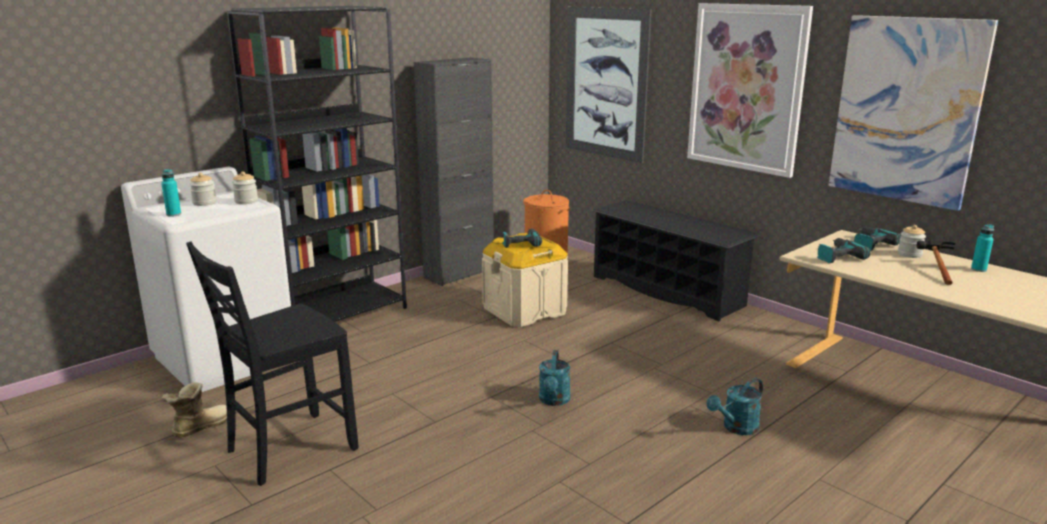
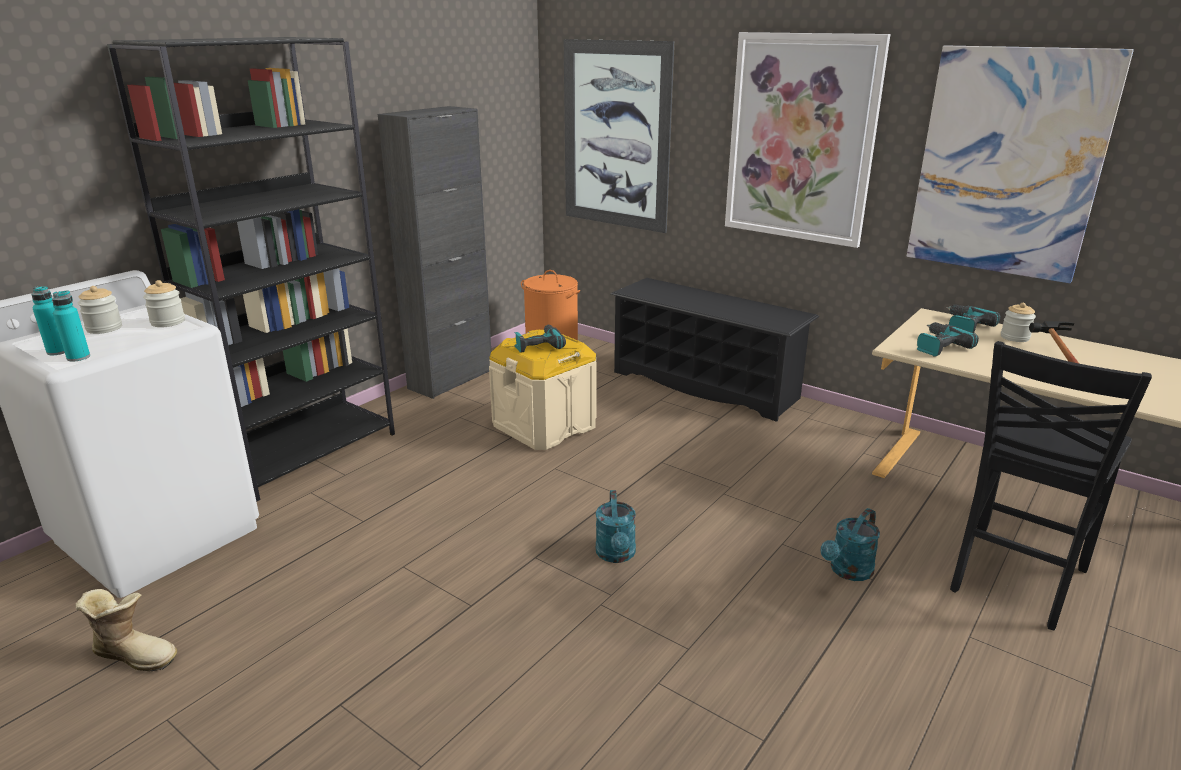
camera: 10 degrees left, 5 degrees up
boot [162,382,227,438] -> boot turned 75 degrees clockwise [75,589,177,671]
black chair [186,242,359,486] -> black chair moved to [950,341,1152,630]
turquoise bottle [971,225,994,272] -> turquoise bottle moved to [52,290,90,361]

